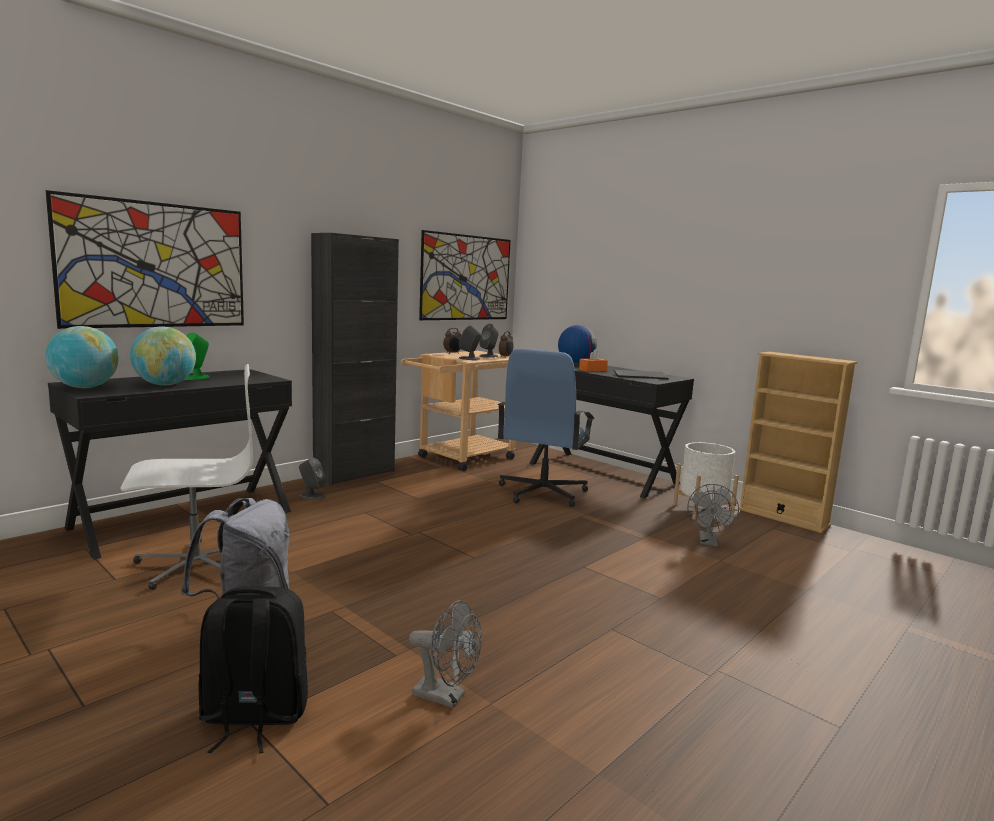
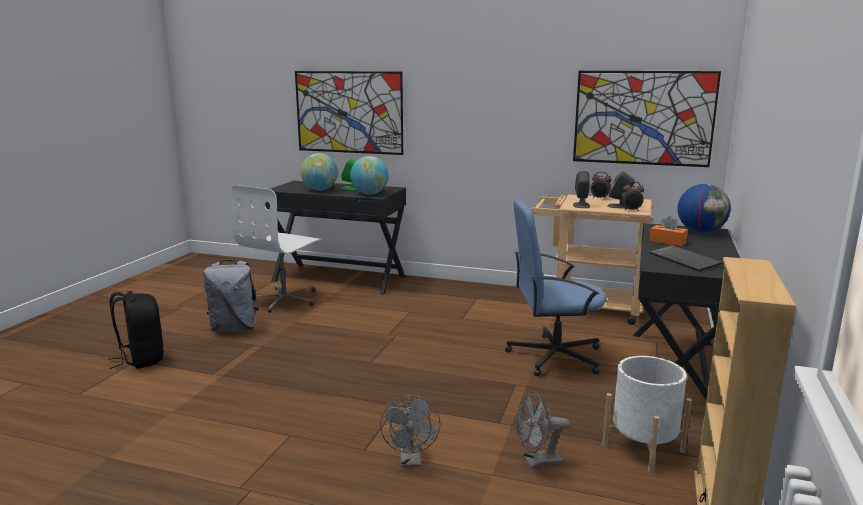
camera: 65 degrees right, 5 degrees up
globe [45,326,119,388] -> globe moved to [350,156,389,195]
white office chair [120,364,253,590] -> white office chair turned 75 degrees clockwise [231,185,322,313]
grey speaker [299,458,326,500] -> none
black cabinet [311,233,399,485] -> none
grey fan [409,600,482,708] -> grey fan moved to [380,395,441,467]

